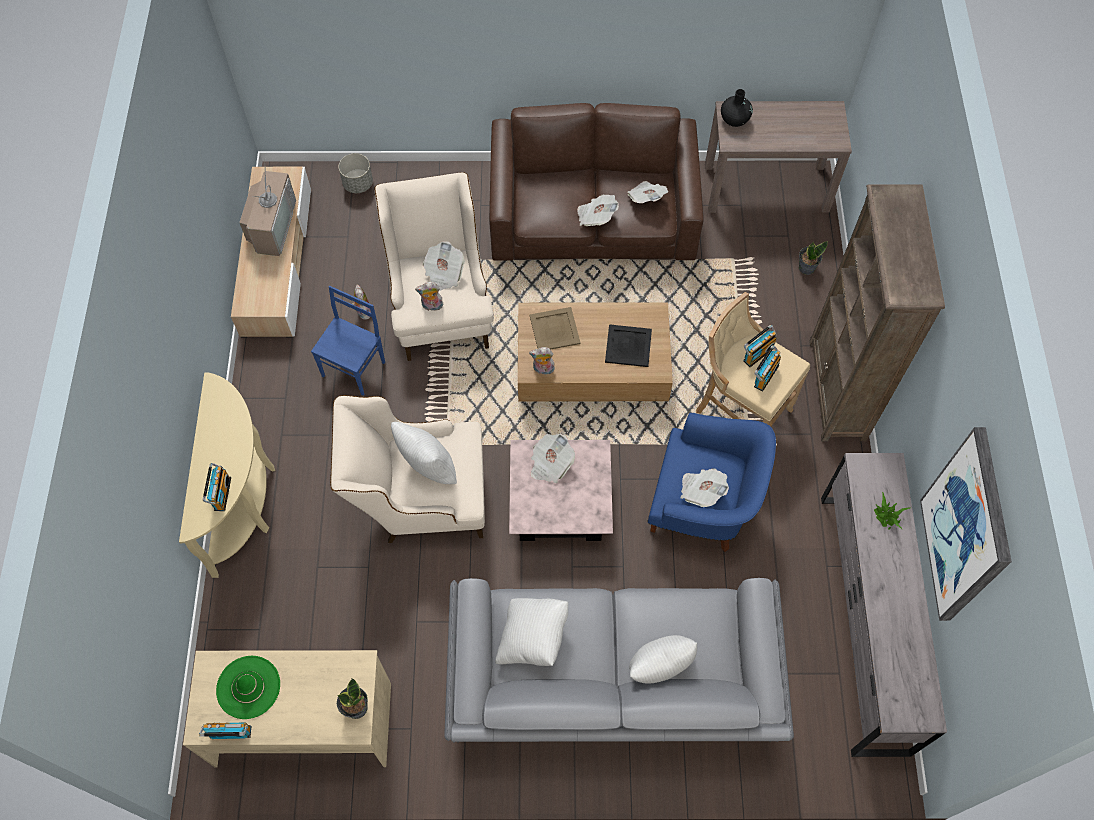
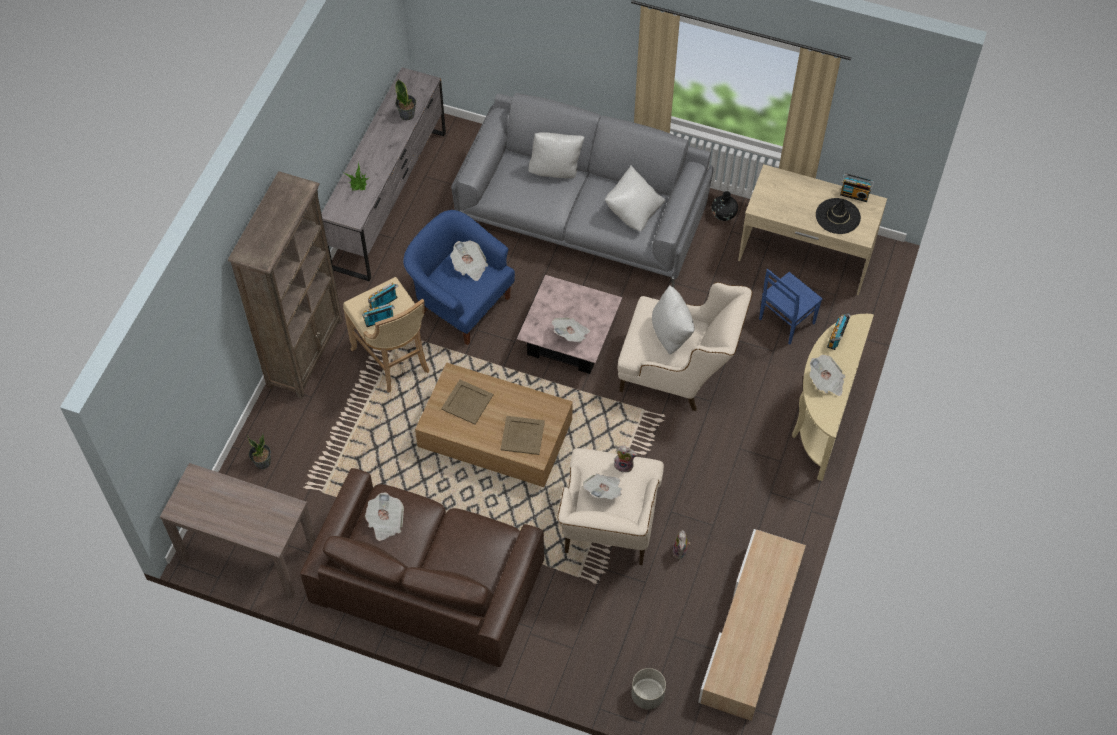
camera: 160 degrees left, 5 degrees down
green hat [216,656,280,719] -> black hat [816,198,861,234]
television [239,171,296,256] -> none
blue chair [311,286,385,396] -> blue chair moved to [759,269,823,345]
potted plant [337,678,368,719] -> potted plant moved to [395,79,416,120]
plush toy [529,347,556,375] -> none
newspaper [577,195,619,226] -> newspaper moved to [809,355,845,396]
black tray [605,324,652,367] -> beige tray [441,380,493,424]
black vase [721,89,753,127] -> black vase moved to [712,191,738,221]
picture [920,427,1012,621] -> none

